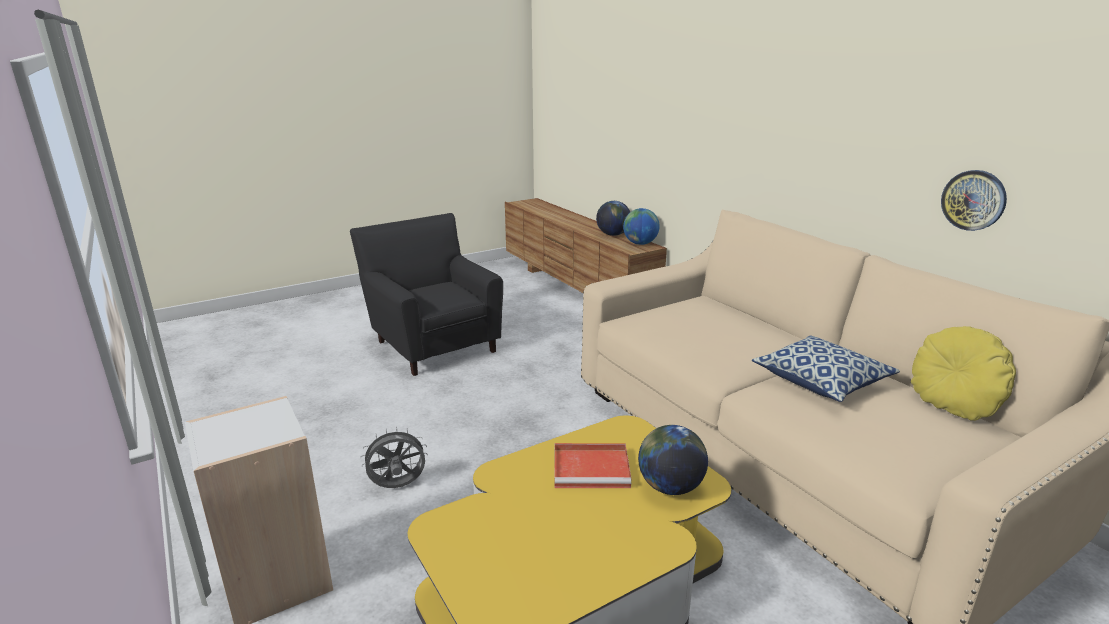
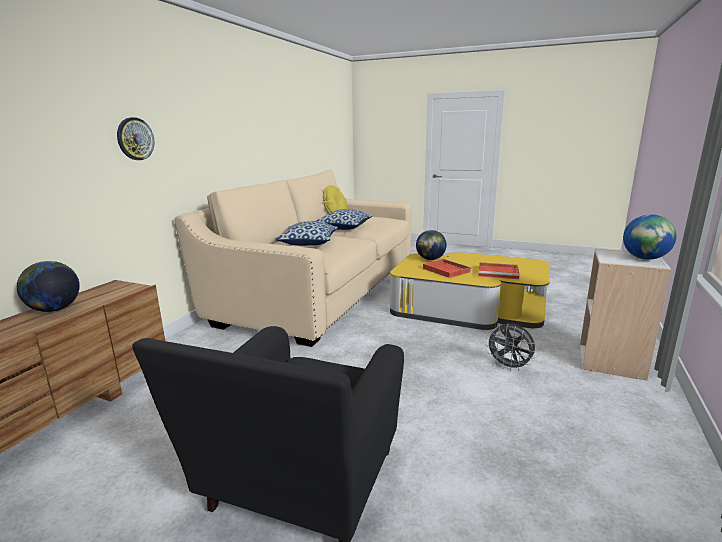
camera: 125 degrees left, 5 degrees down
globe [623,208,660,245] -> globe moved to [623,215,677,260]
wall clock [941,170,1007,231] -> wall clock moved to [117,117,154,160]
none -> pillow [275,221,338,246]
none -> red tray [478,262,519,279]

